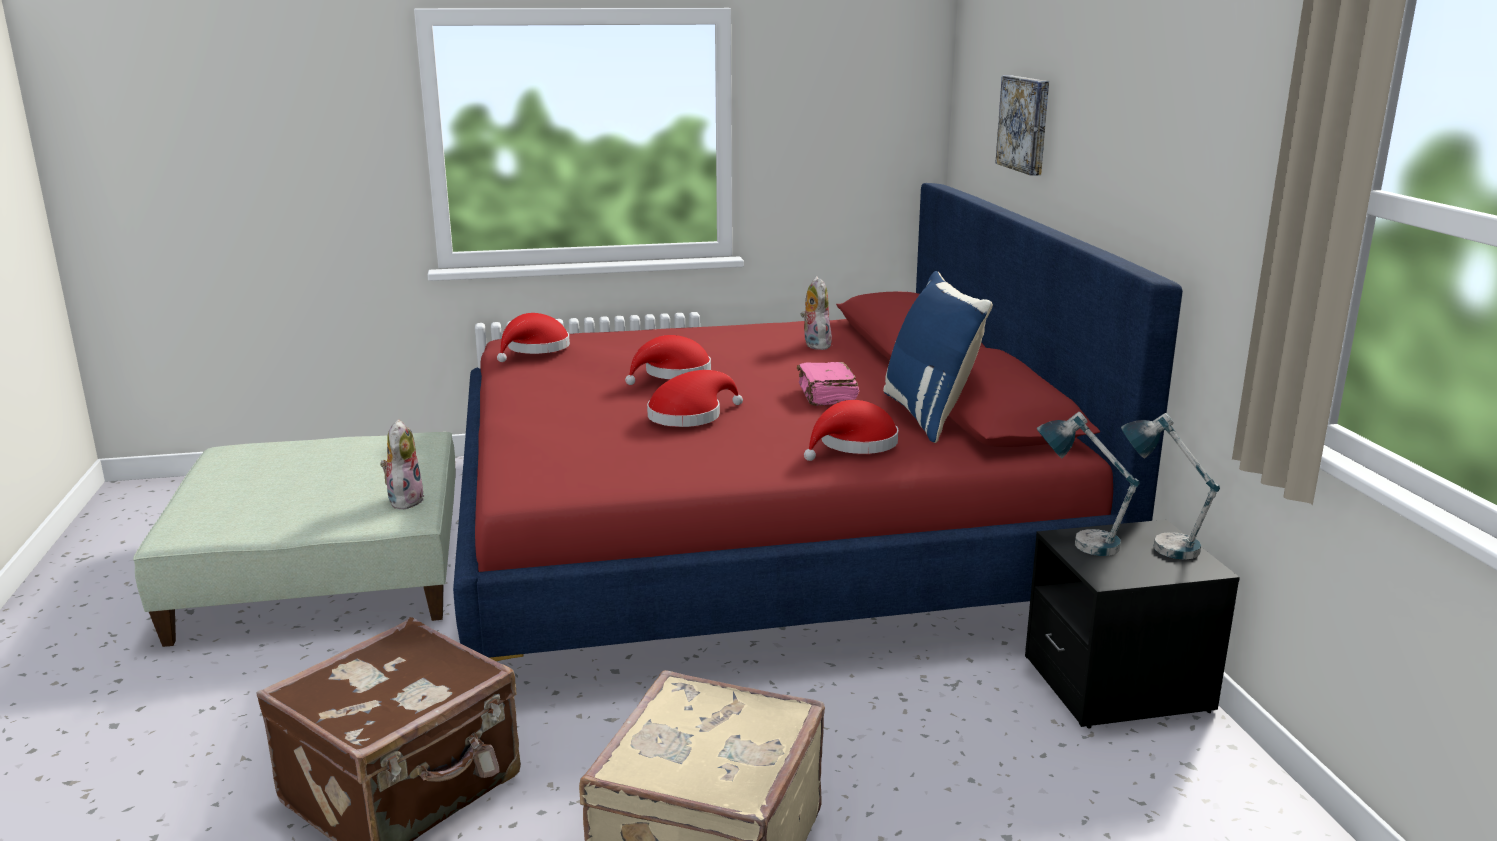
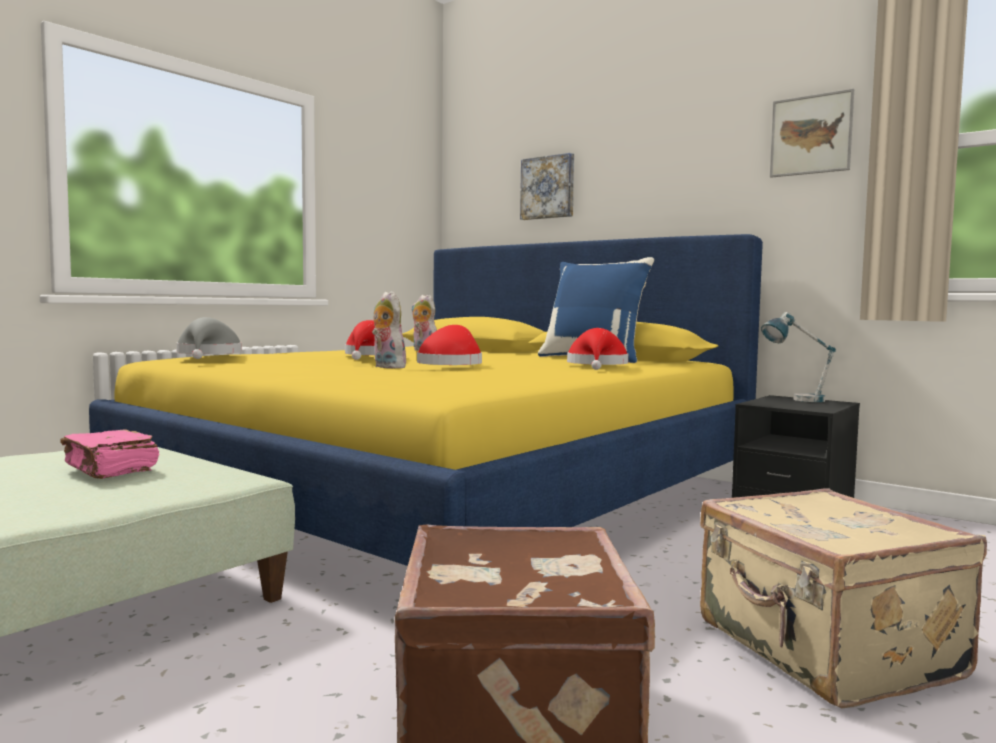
camera: 40 degrees left, 15 degrees down
plush toy [380,419,424,509] -> plush toy moved to [372,291,406,368]
red bed [453,183,1183,661] -> yellow bed [89,234,763,566]
red hat [497,313,570,362] -> grey hat [176,317,242,359]
pink book [797,362,859,406] -> pink book moved to [60,429,159,479]
table lamp [1037,412,1140,556] -> none
none -> picture [770,89,854,178]

